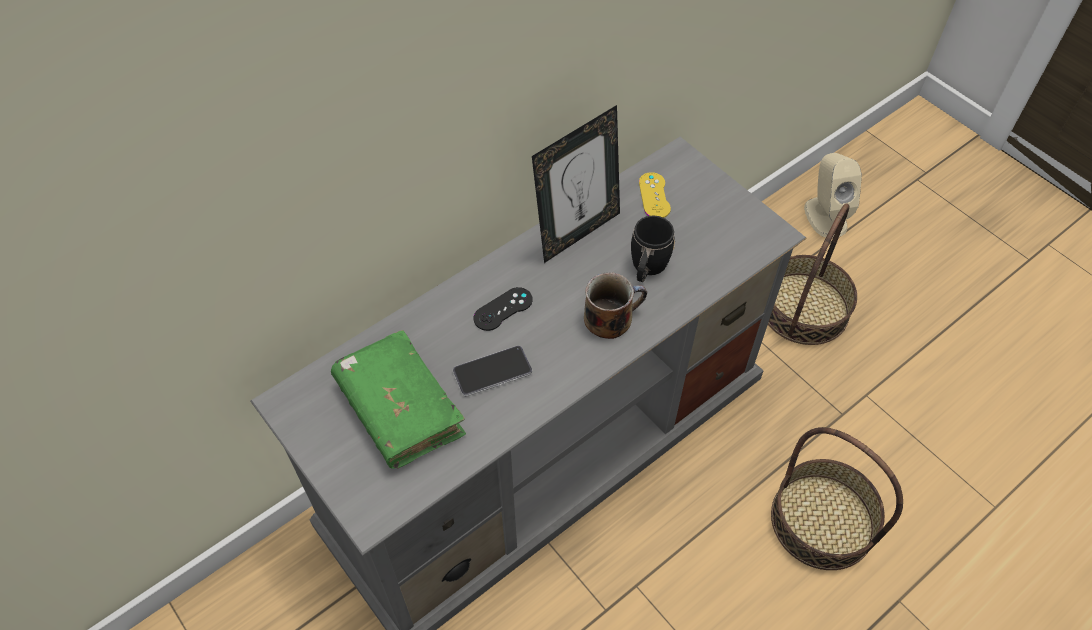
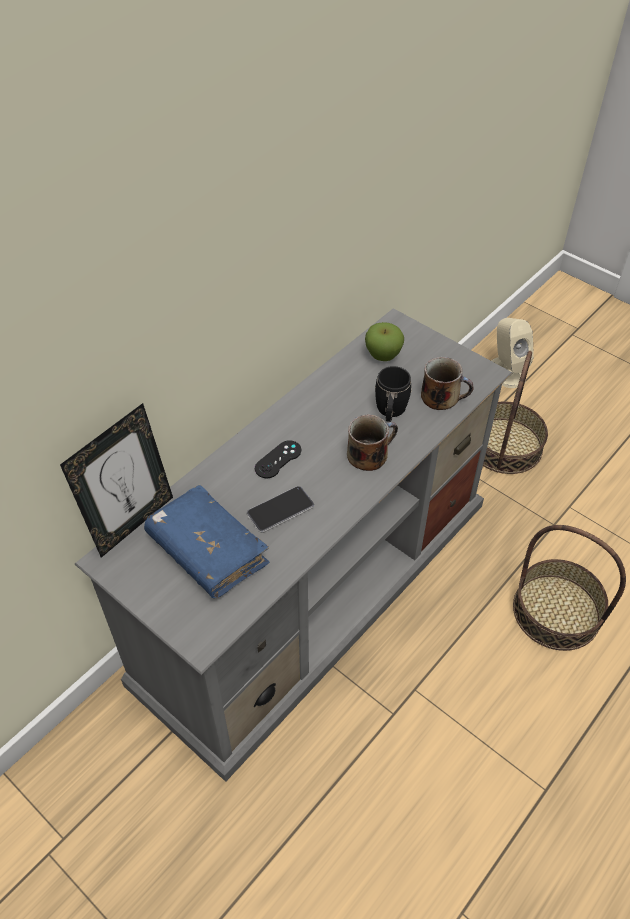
camera: 10 degrees left, 5 degrees down
green book [331,330,466,469] -> blue book [144,485,269,598]
picture frame [532,105,620,263] -> picture frame moved to [60,403,173,558]
yellow game controller [639,172,671,218] -> apple [365,322,404,361]
none -> mug [421,357,474,410]

